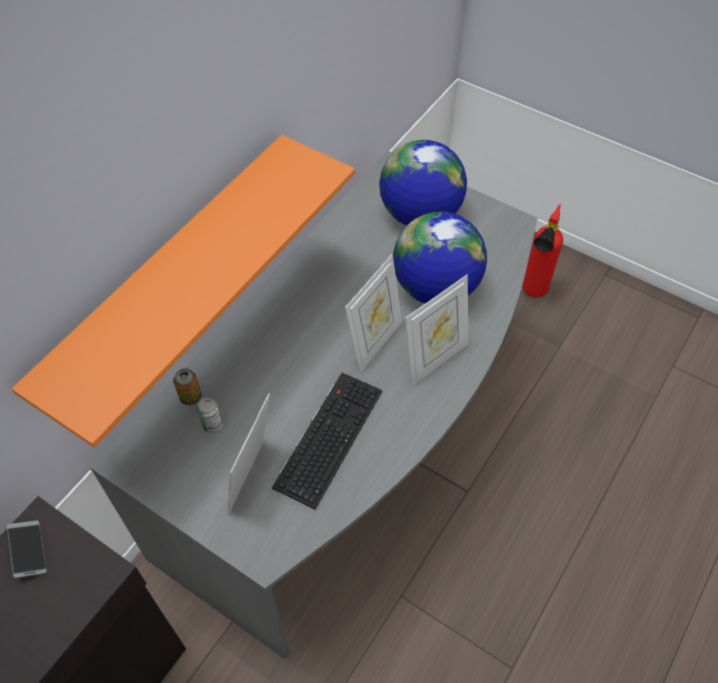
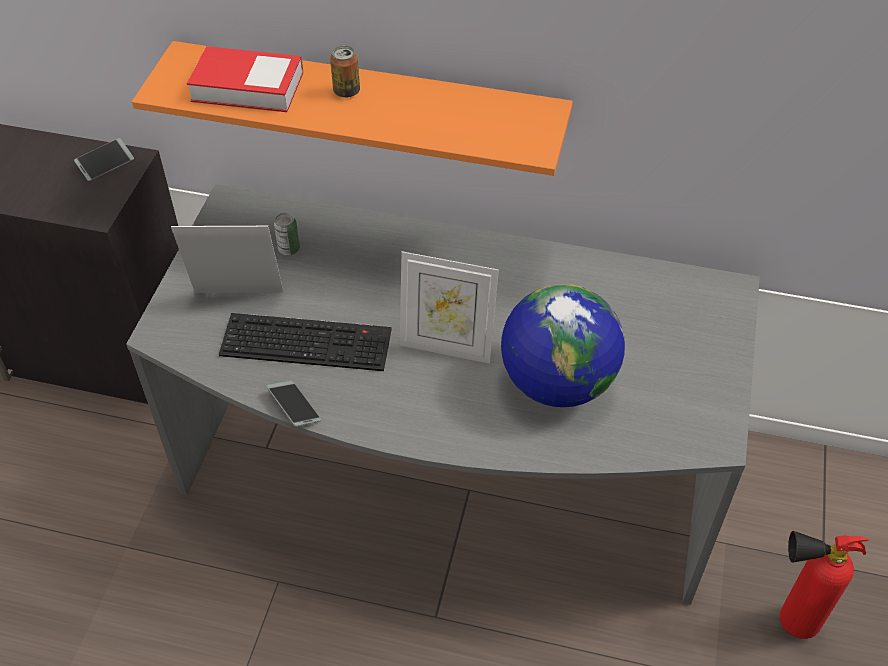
camera: 70 degrees right, 5 degrees down
can [173,368,201,405] -> can moved to [330,46,360,98]
globe [379,140,467,226] -> none
picture frame [406,275,468,386] -> none
none -> book [187,46,303,112]
none -> phone [266,381,321,427]

